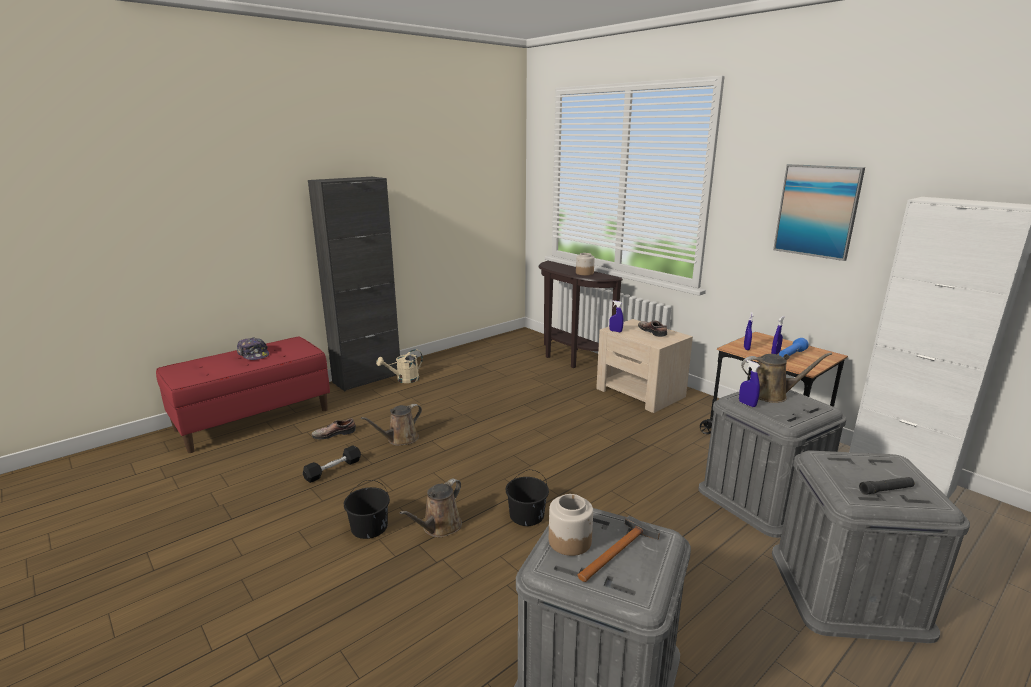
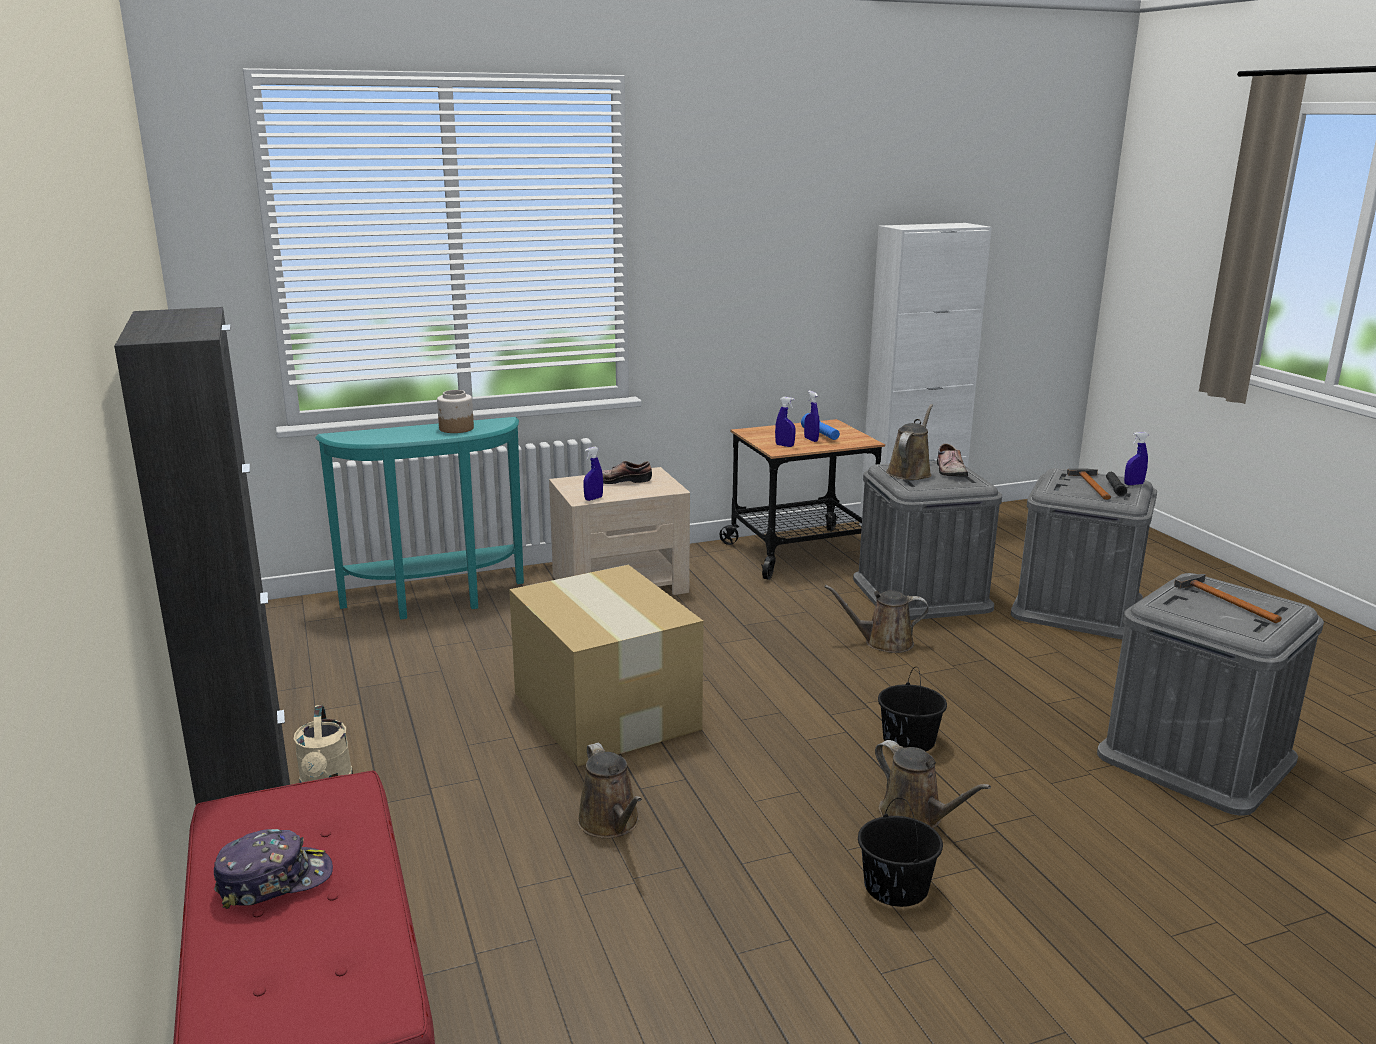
camera: 70 degrees left, 0 degrees up
black dumbbell [303,445,361,483] -> none
shoe [312,418,356,439] -> shoe moved to [937,444,968,477]
brown console table [539,261,623,368] -> turquoise console table [315,417,524,620]
jar [549,494,593,556] -> none
blue spray bottle [739,360,760,407] -> blue spray bottle moved to [1124,432,1149,485]
picture [773,164,865,261] -> none
none -> cardboard box [509,565,704,767]
none -> brown watering can [825,585,929,653]
none -> hammer [1067,468,1111,500]

